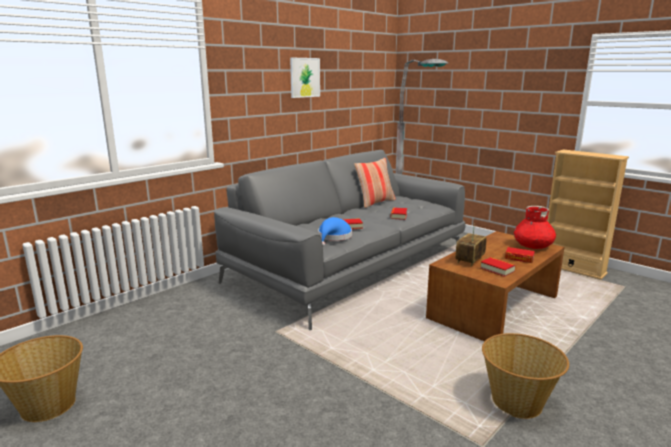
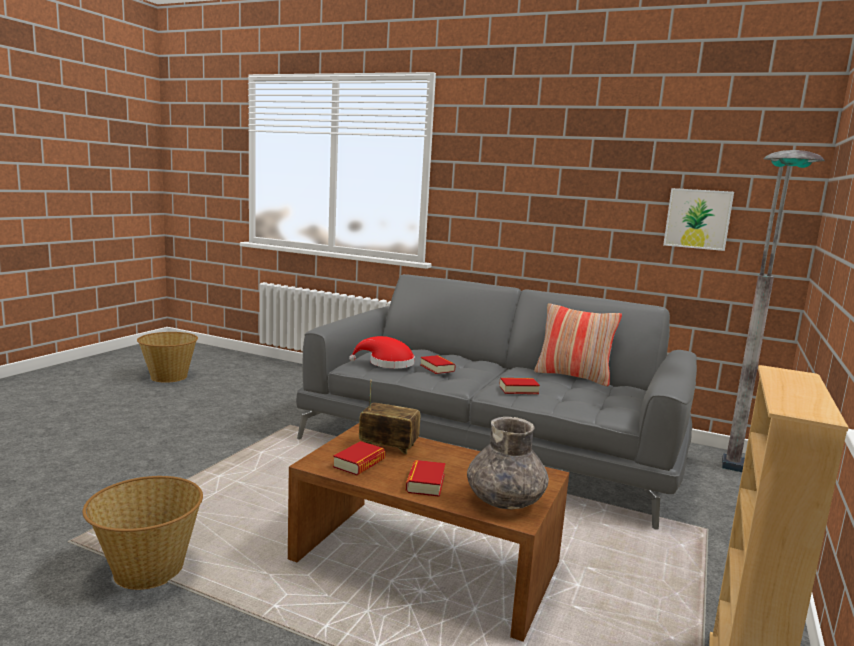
camera: 70 degrees right, 5 degrees down
picture [290,58,320,98] -> picture moved to [663,188,734,251]
blue hat [318,217,352,246] -> red hat [349,336,415,368]
red vase [514,206,556,249] -> grey vase [467,417,549,509]

